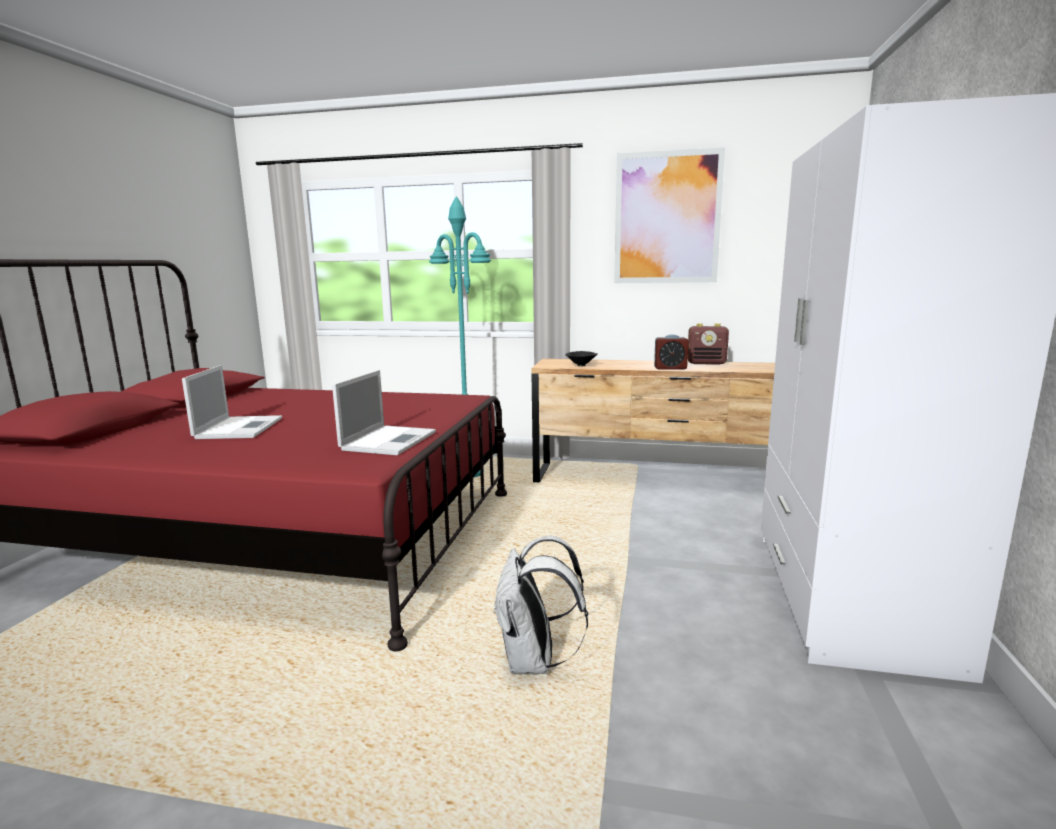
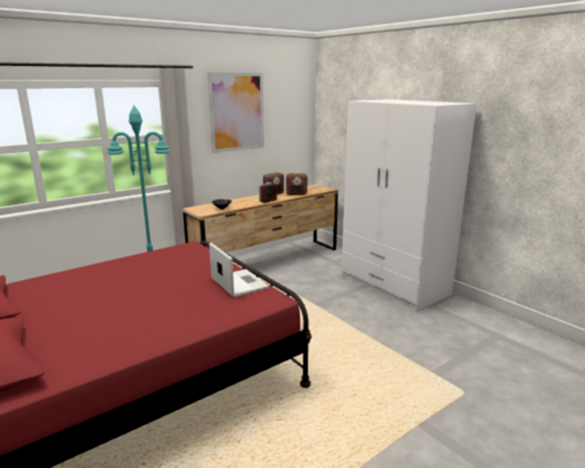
camera: 50 degrees left, 5 degrees up
laptop [182,365,282,439] -> none
white backpack [493,536,588,674] -> none
none -> radio [286,172,307,195]

